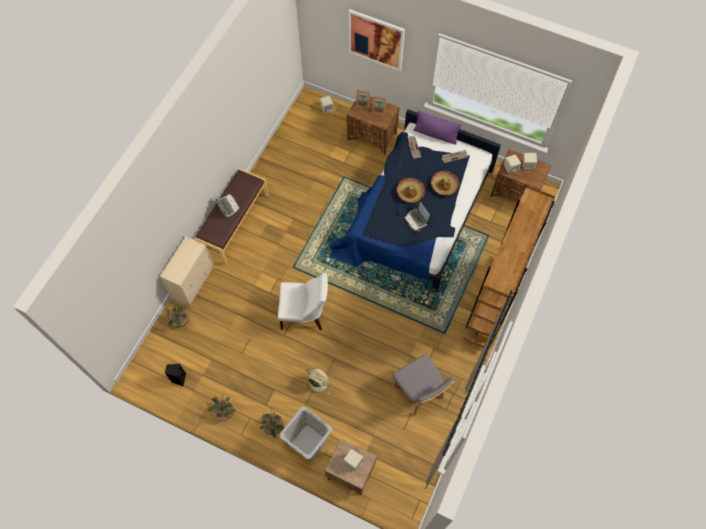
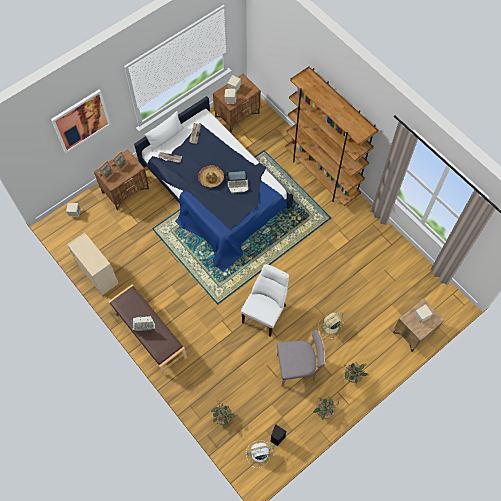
camera: 65 degrees left, 0 degrees up
beige dresser [160,236,215,307] -> beige dresser moved to [67,233,119,295]
grey laundry basket [279,406,332,462] -> none
grey chair [392,354,454,415] -> grey chair moved to [276,330,326,386]
purple pillow [413,110,462,145] -> white pillow [145,111,184,151]
hat [431,171,459,195] -> none
none -> white fan [246,440,274,468]

